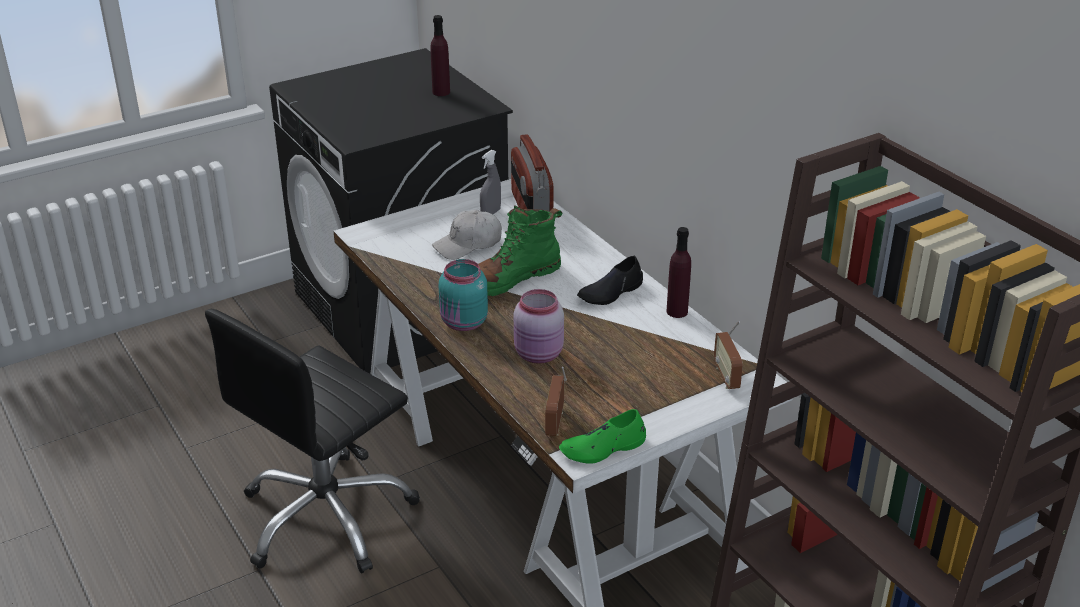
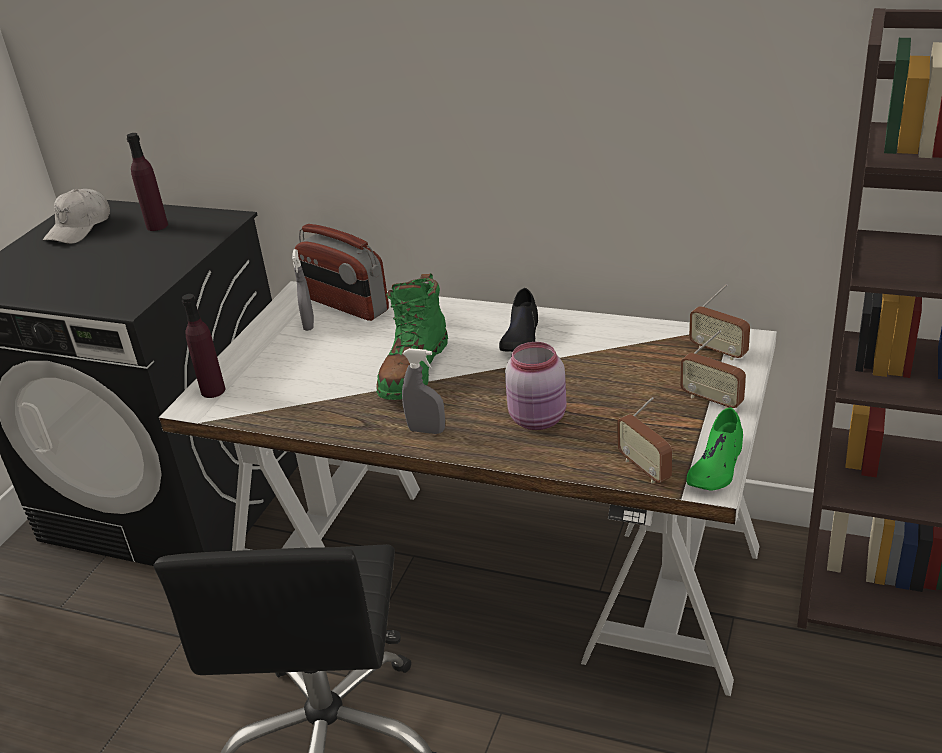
camera: 35 degrees left, 0 degrees up
white cap [432,210,502,260] -> white cap moved to [43,189,110,244]
turquoise jar [439,259,488,331] -> grey spray bottle [402,348,445,434]
purple bottle [667,227,691,318] -> purple bottle moved to [182,294,225,398]
none -> radio [680,330,746,409]

